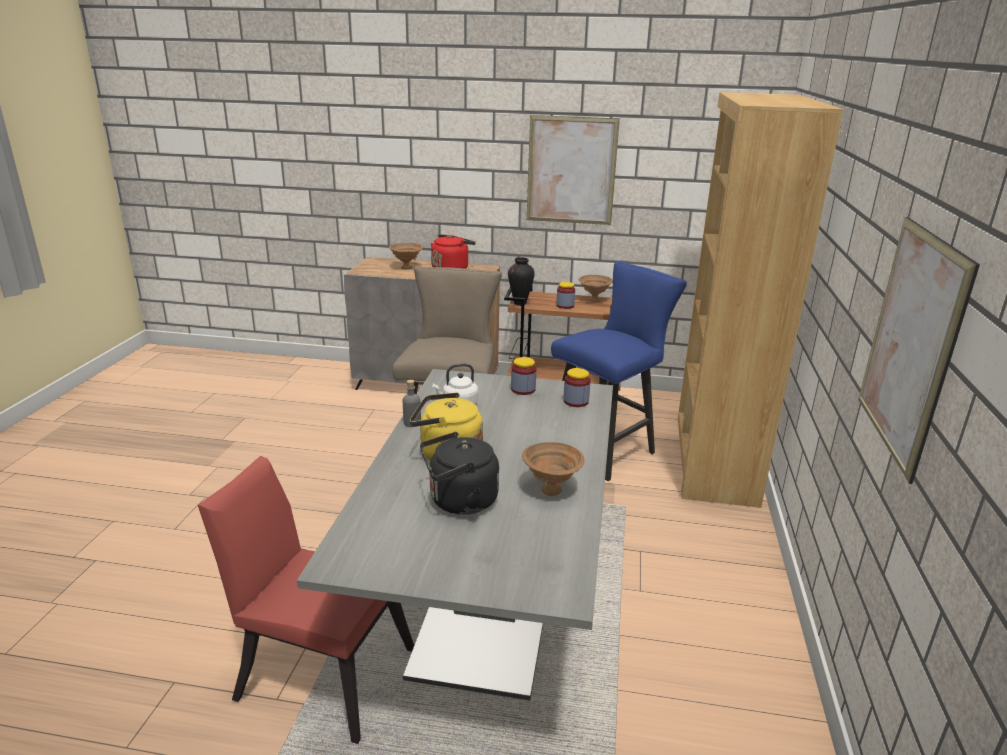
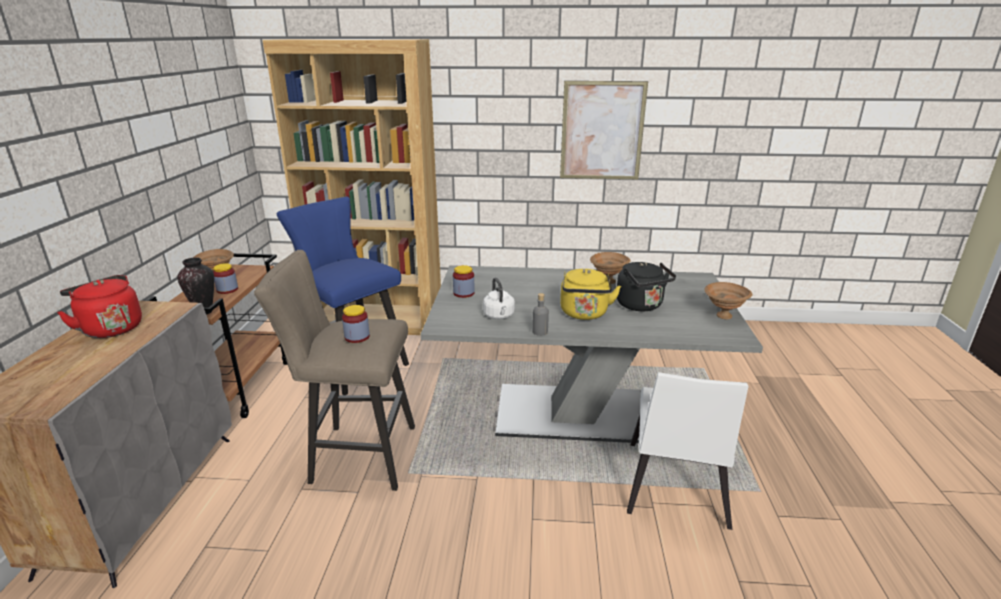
camera: 95 degrees left, 0 degrees up
red chair [198,456,414,744] -> white chair [627,372,749,530]
brown bowl [389,243,423,269] -> brown bowl moved to [704,282,752,319]
picture [527,115,620,225] -> none
jar [563,368,591,407] -> jar moved to [342,305,370,343]

